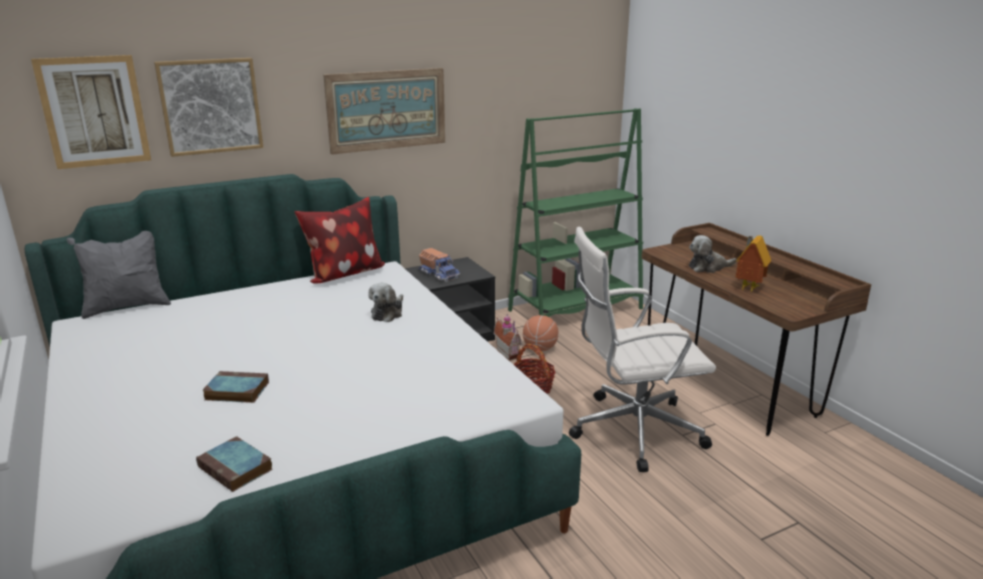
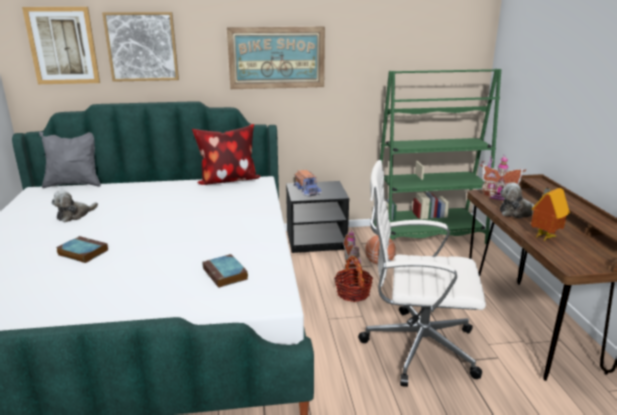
camera: 20 degrees right, 0 degrees up
book [196,436,273,492] -> book moved to [202,254,248,288]
plush toy [368,283,403,322] -> plush toy moved to [52,190,98,222]
none -> toy house [480,155,526,200]

